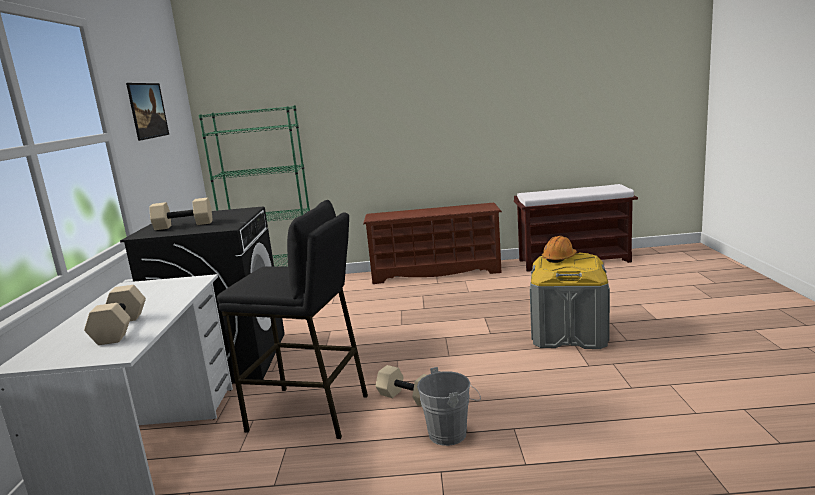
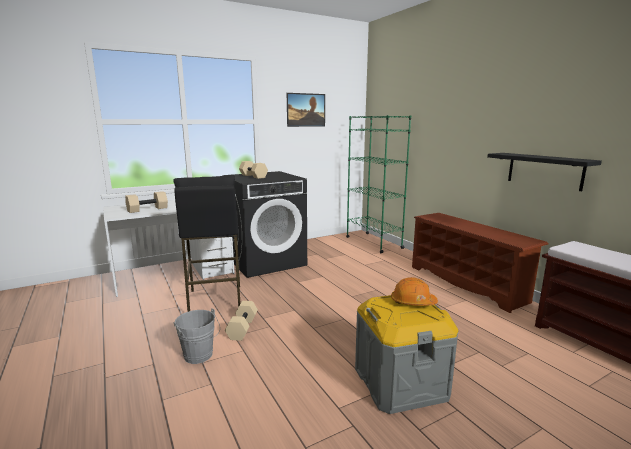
camera: 60 degrees right, 0 degrees up
none -> black shelf [487,153,602,191]

